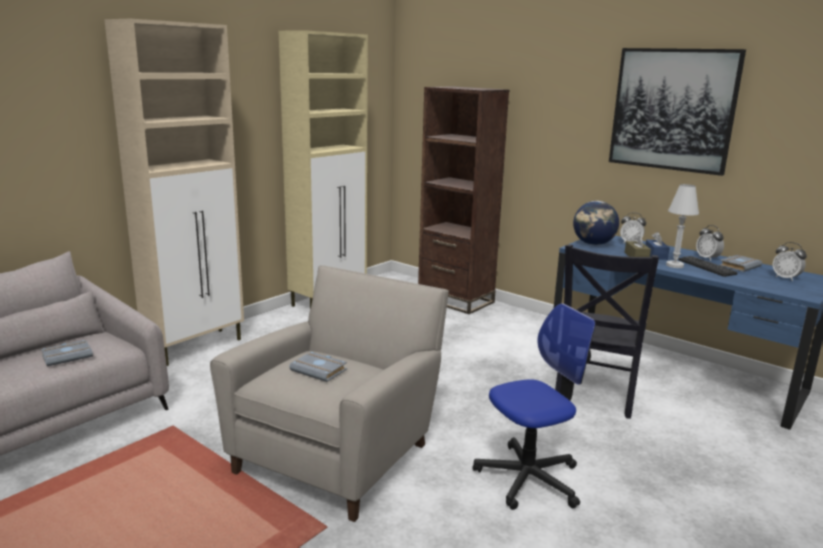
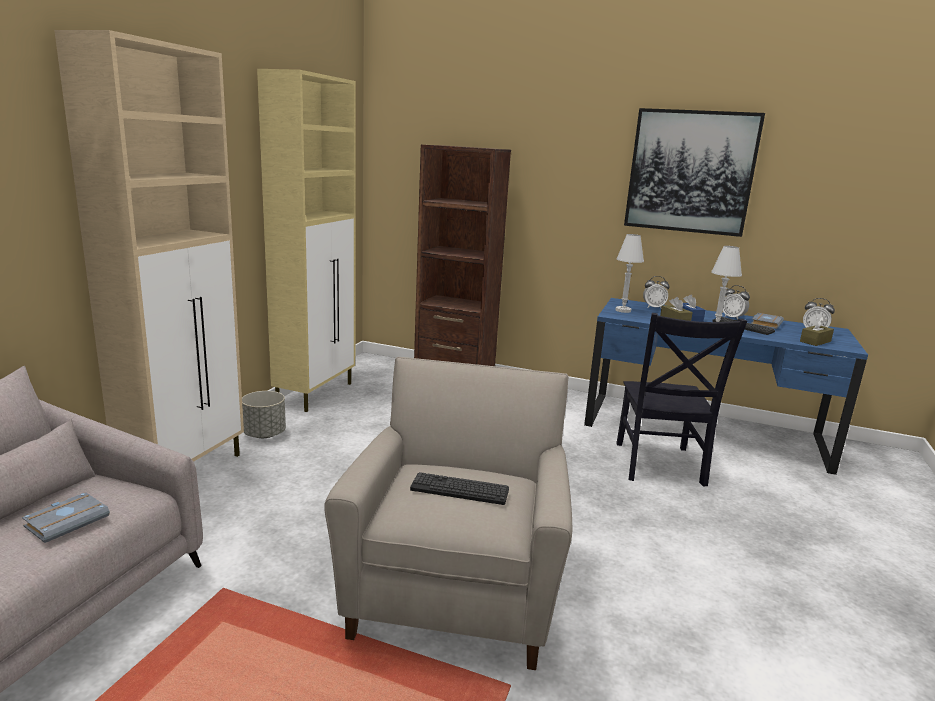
camera: 20 degrees left, 0 degrees up
grey book [289,352,347,382] -> keyboard [410,472,509,505]
office chair [472,303,596,510] -> none
globe [573,201,619,245] -> white table lamp [615,234,644,313]
none -> grey planter [242,391,286,438]
none -> brown tissue box [800,316,834,346]

